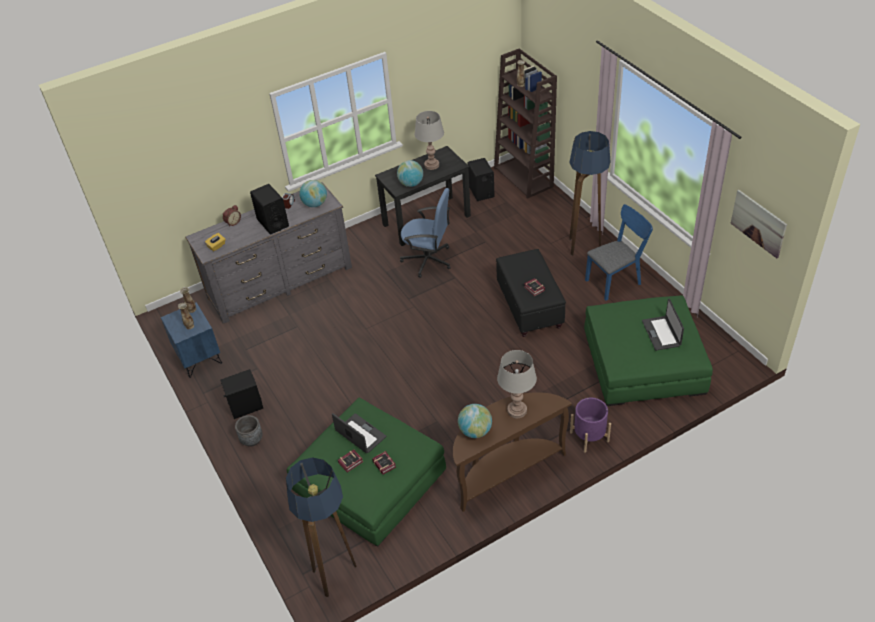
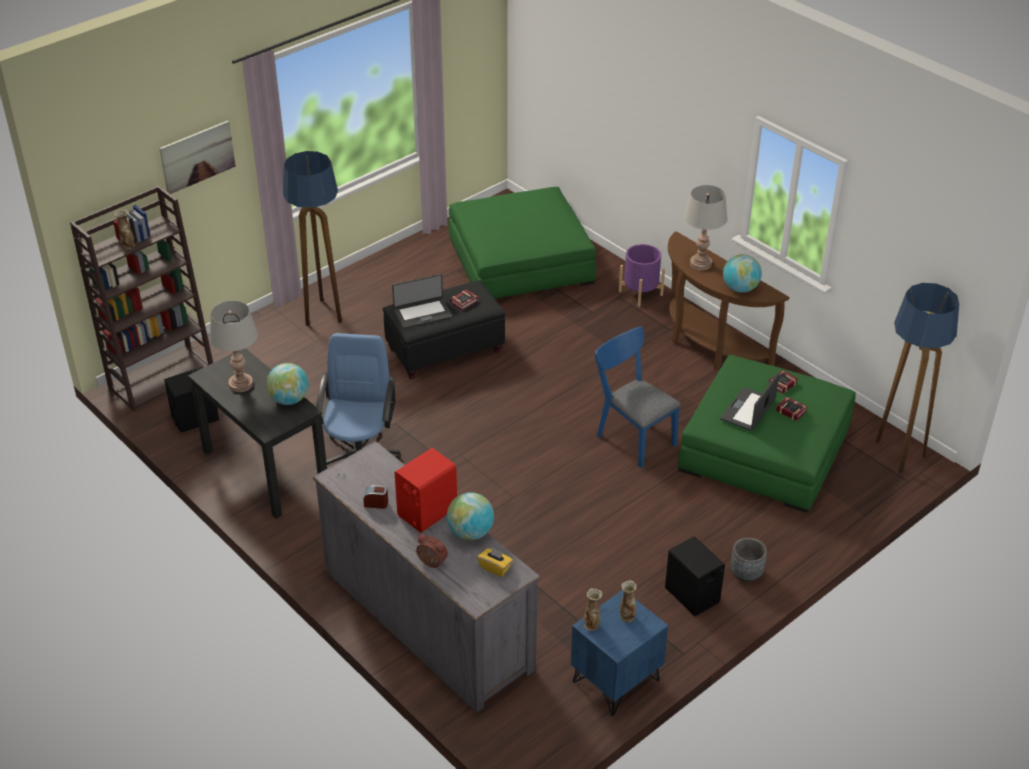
camera: 105 degrees left, 5 degrees down
black speaker [250,184,289,234] -> red speaker [395,448,457,533]
globe [299,180,327,207] -> globe moved to [447,492,494,540]
blue chair [585,204,653,300] -> blue chair moved to [594,327,681,468]
laptop [642,299,684,351] -> laptop moved to [392,274,453,329]
picture [731,190,787,258] -> picture moved to [159,121,236,194]

